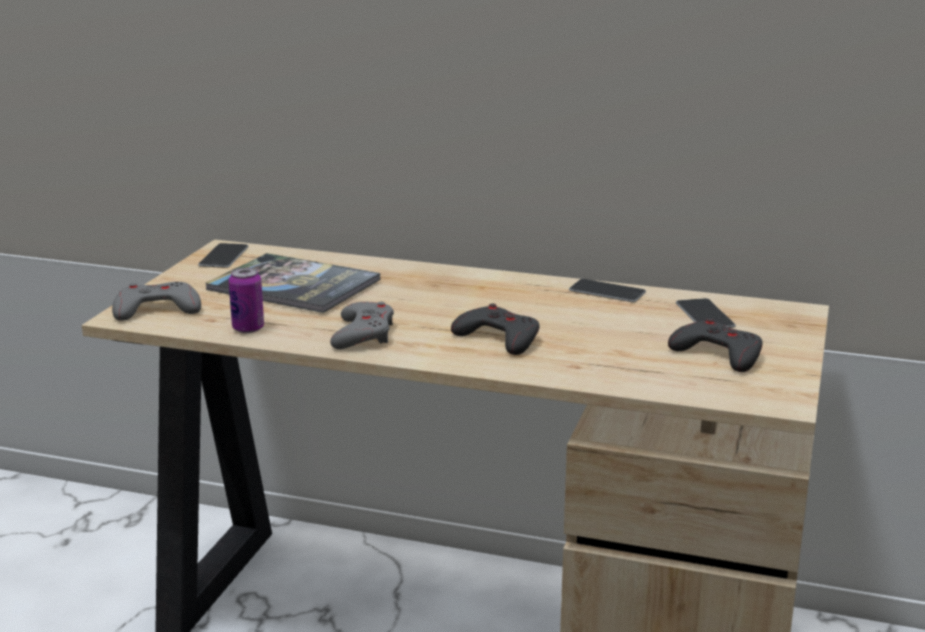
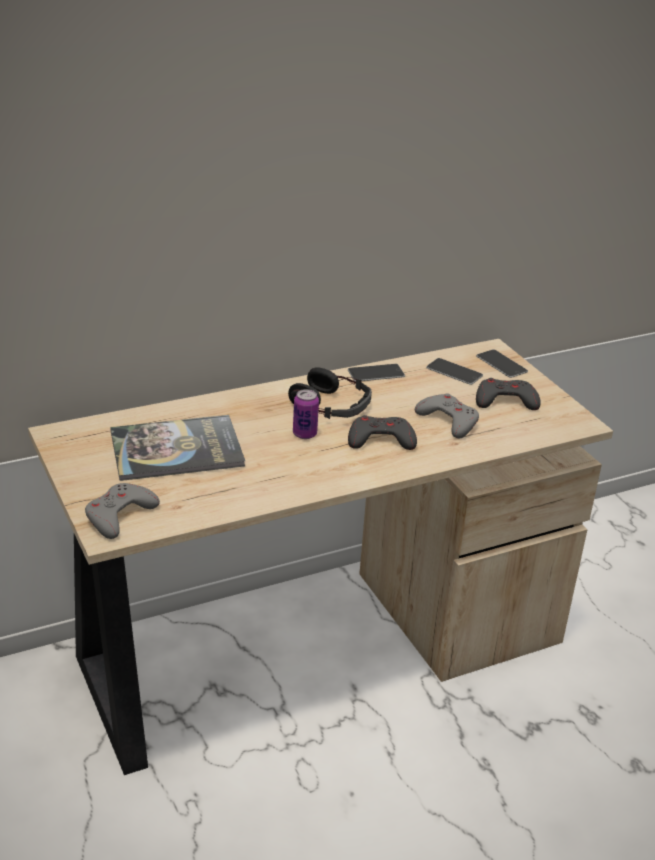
camera: 45 degrees left, 10 degrees up
phone [198,243,249,268] -> phone moved to [476,349,528,378]
can [229,268,264,333] -> can moved to [293,389,319,439]
grey game controller [330,302,394,349] -> grey game controller moved to [415,393,479,438]
none -> headphones [288,367,372,419]

